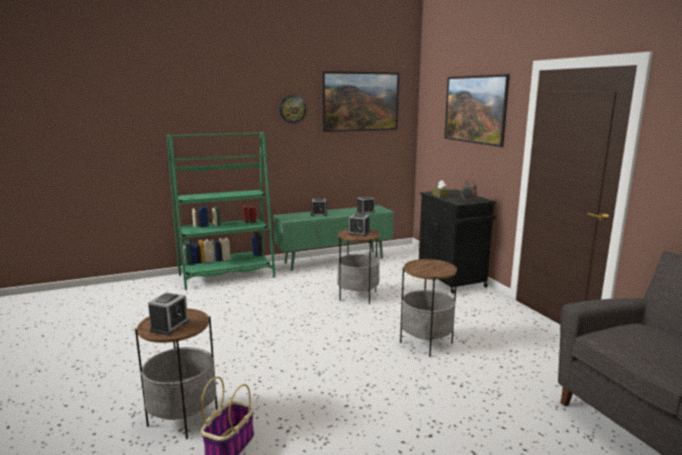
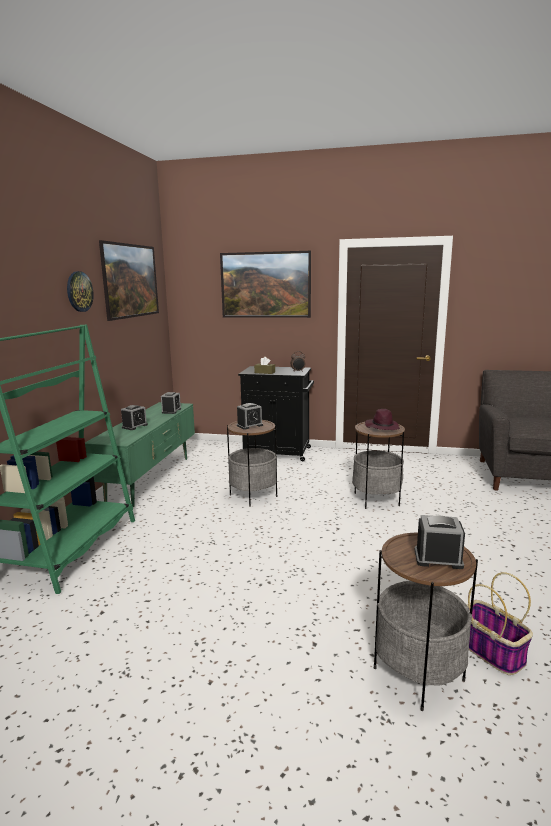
camera: 55 degrees left, 0 degrees up
alarm clock [148,292,189,336] -> alarm clock turned 45 degrees counterclockwise [415,515,465,569]
none -> purple hat [365,409,400,430]

